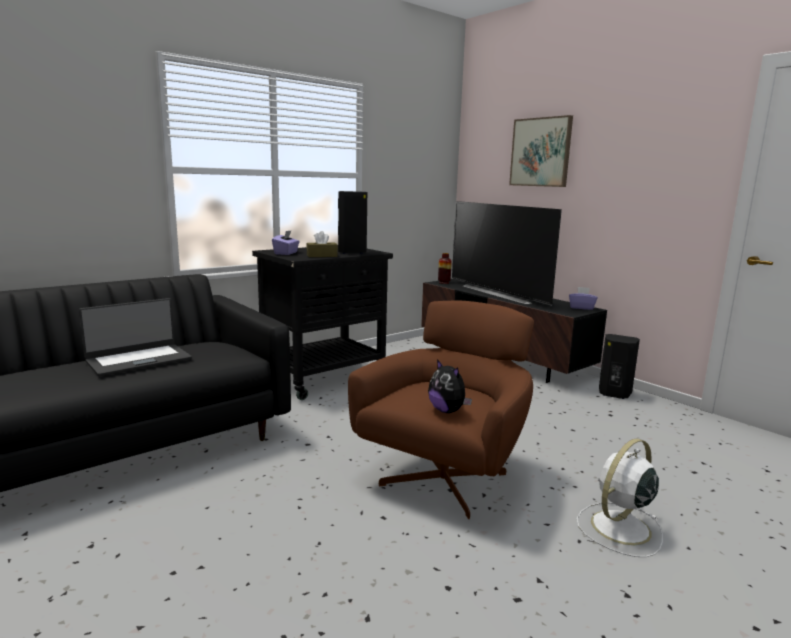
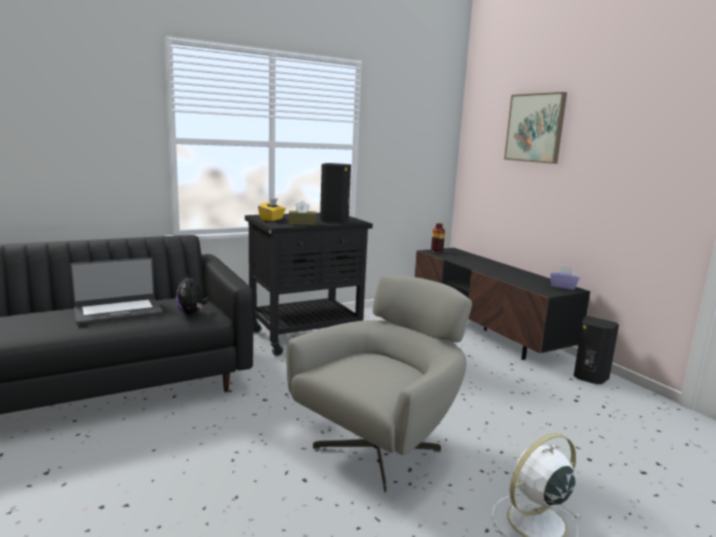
camera: 10 degrees right, 0 degrees up
purple tissue box [272,230,300,255] -> yellow tissue box [258,198,286,221]
brown armchair [348,301,534,519] -> grey armchair [286,276,472,492]
plush toy [428,359,472,413] -> plush toy moved to [176,274,209,314]
television [452,201,562,305] -> none

